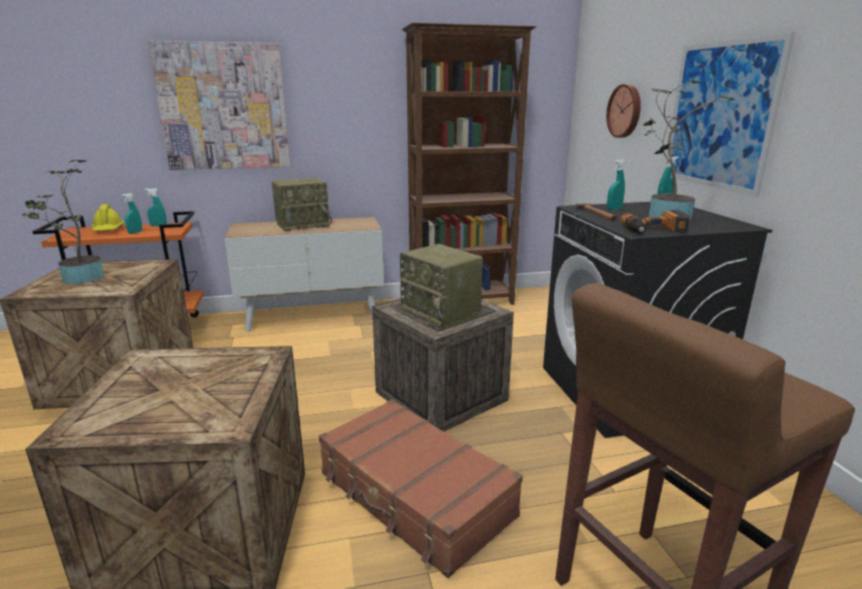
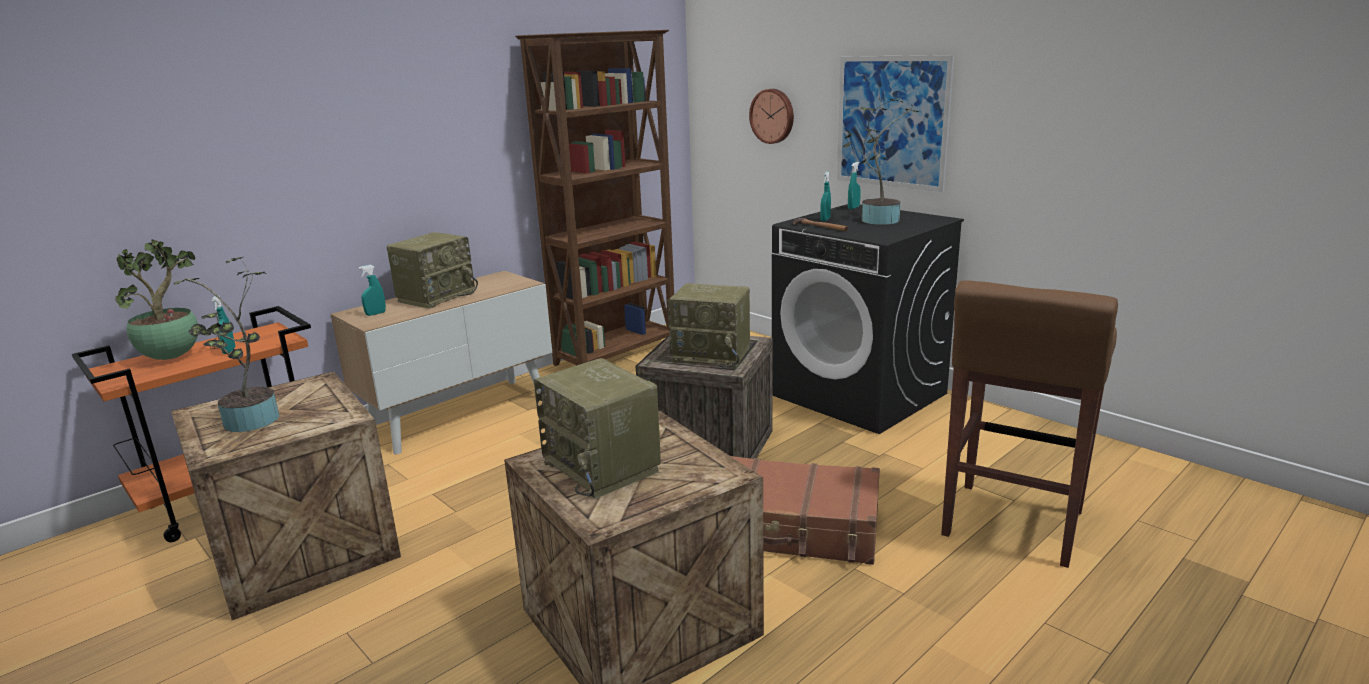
camera: 30 degrees left, 0 degrees up
yellow hard hat [92,204,124,231] -> potted plant [115,239,198,360]
turquoise spray bottle [145,189,167,227] -> turquoise spray bottle moved to [359,265,386,316]
picture [148,41,290,170] -> none
power drill [621,210,690,234] -> none
none -> radio [534,358,661,499]

